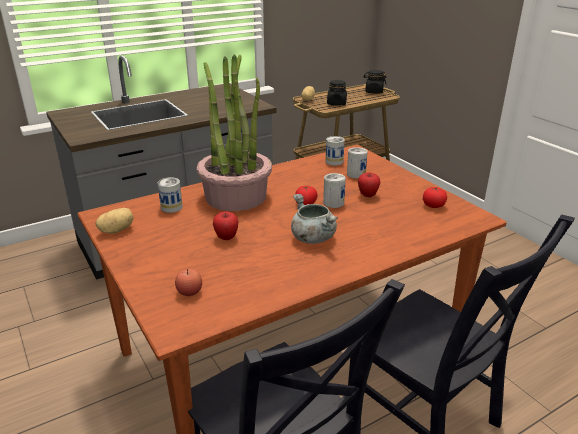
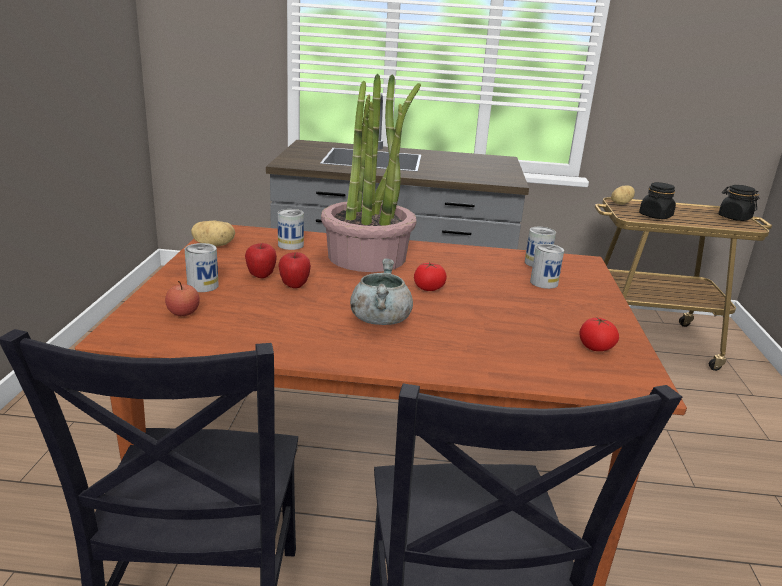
camera: 35 degrees right, 5 degrees down
can [323,173,346,208] -> can moved to [185,243,219,292]
apple [358,172,380,197] -> apple moved to [245,243,277,278]

